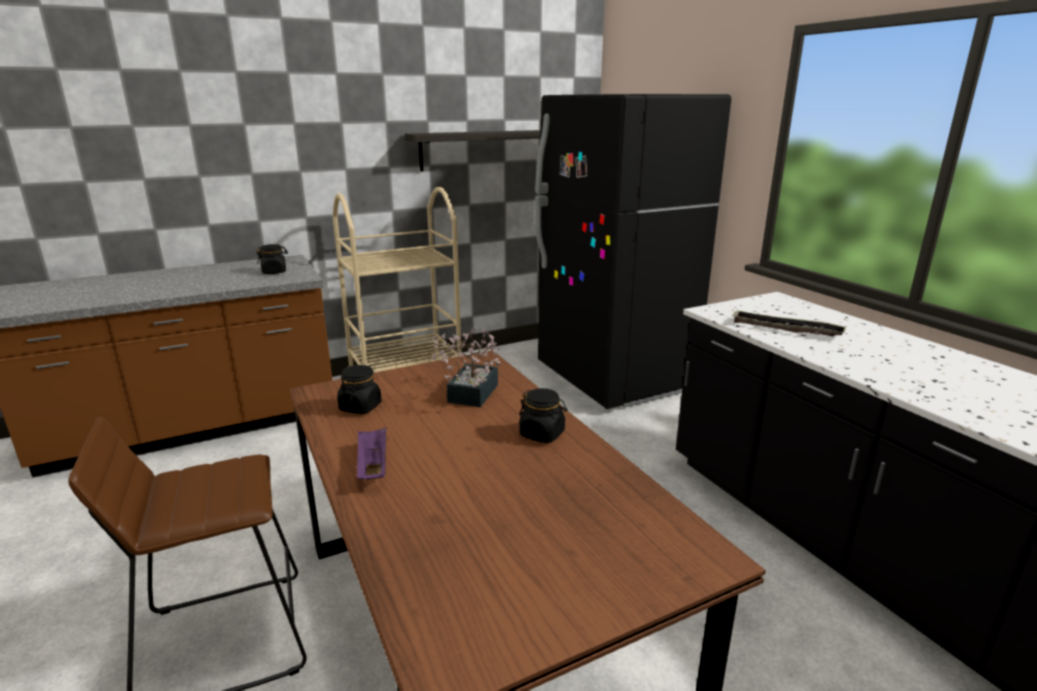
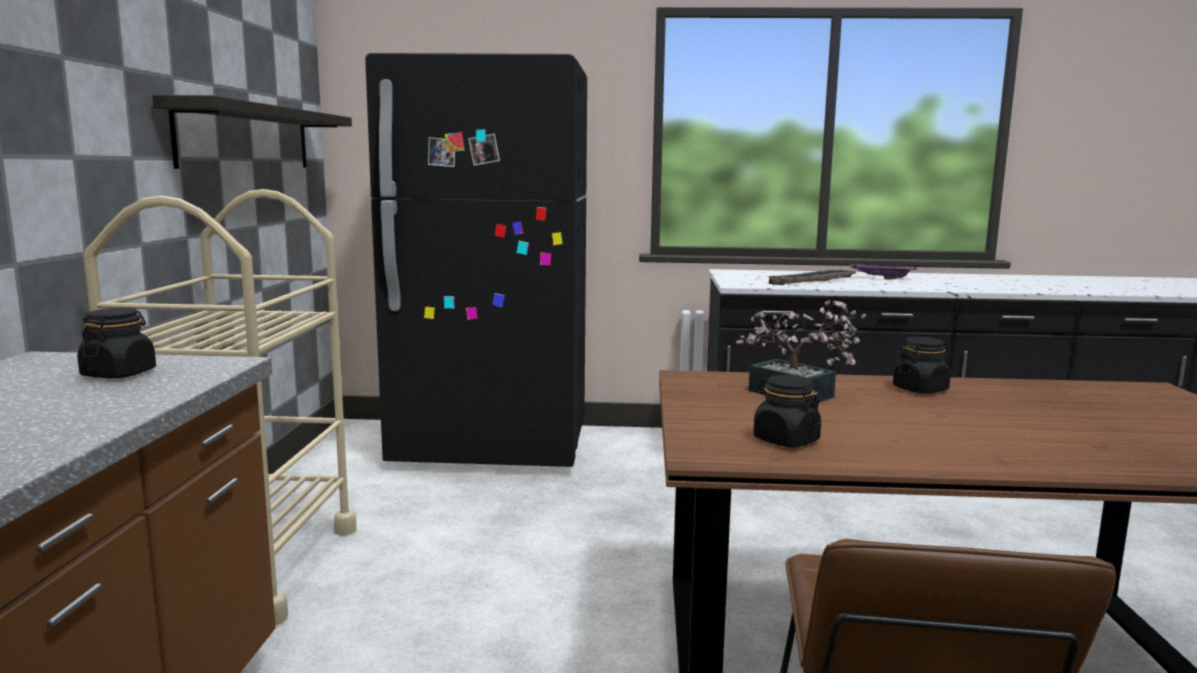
camera: 60 degrees left, 10 degrees down
purple tray [357,427,386,480] -> purple tray moved to [850,263,917,280]

